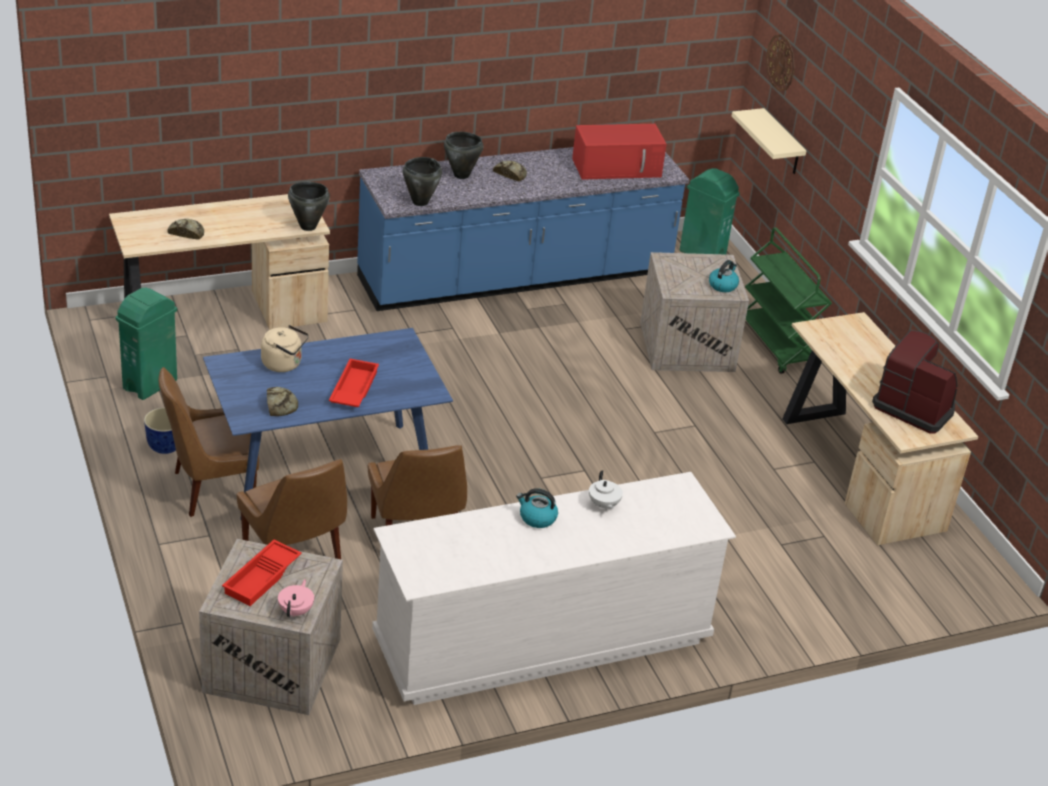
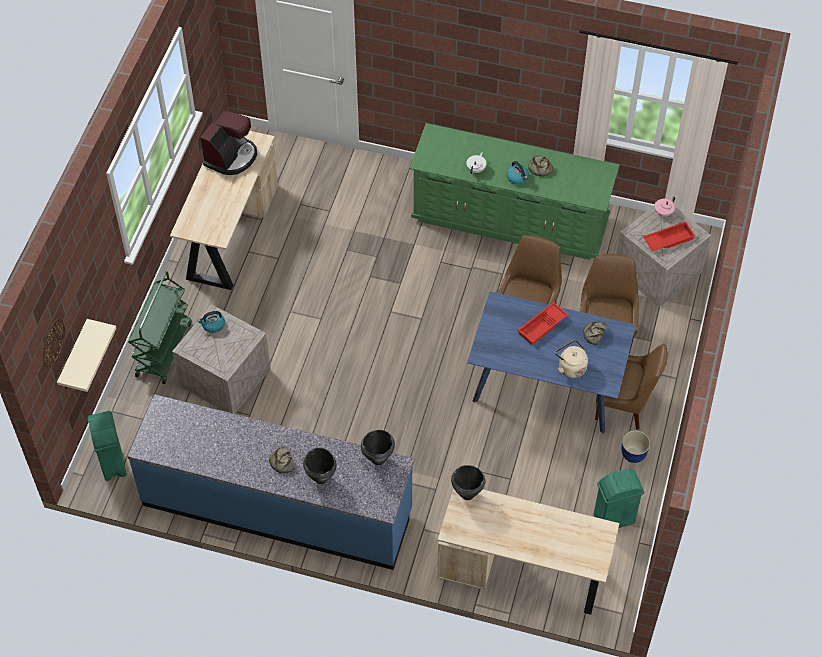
camera: 140 degrees left, 20 degrees up
bread [167,219,204,239] -> bread moved to [528,155,554,177]
white dresser [372,472,736,705] -> green dresser [409,123,619,260]
red microwave [572,124,667,180] -> none
coffee machine [872,330,958,434] -> coffee machine turned 135 degrees counterclockwise [200,111,257,175]

